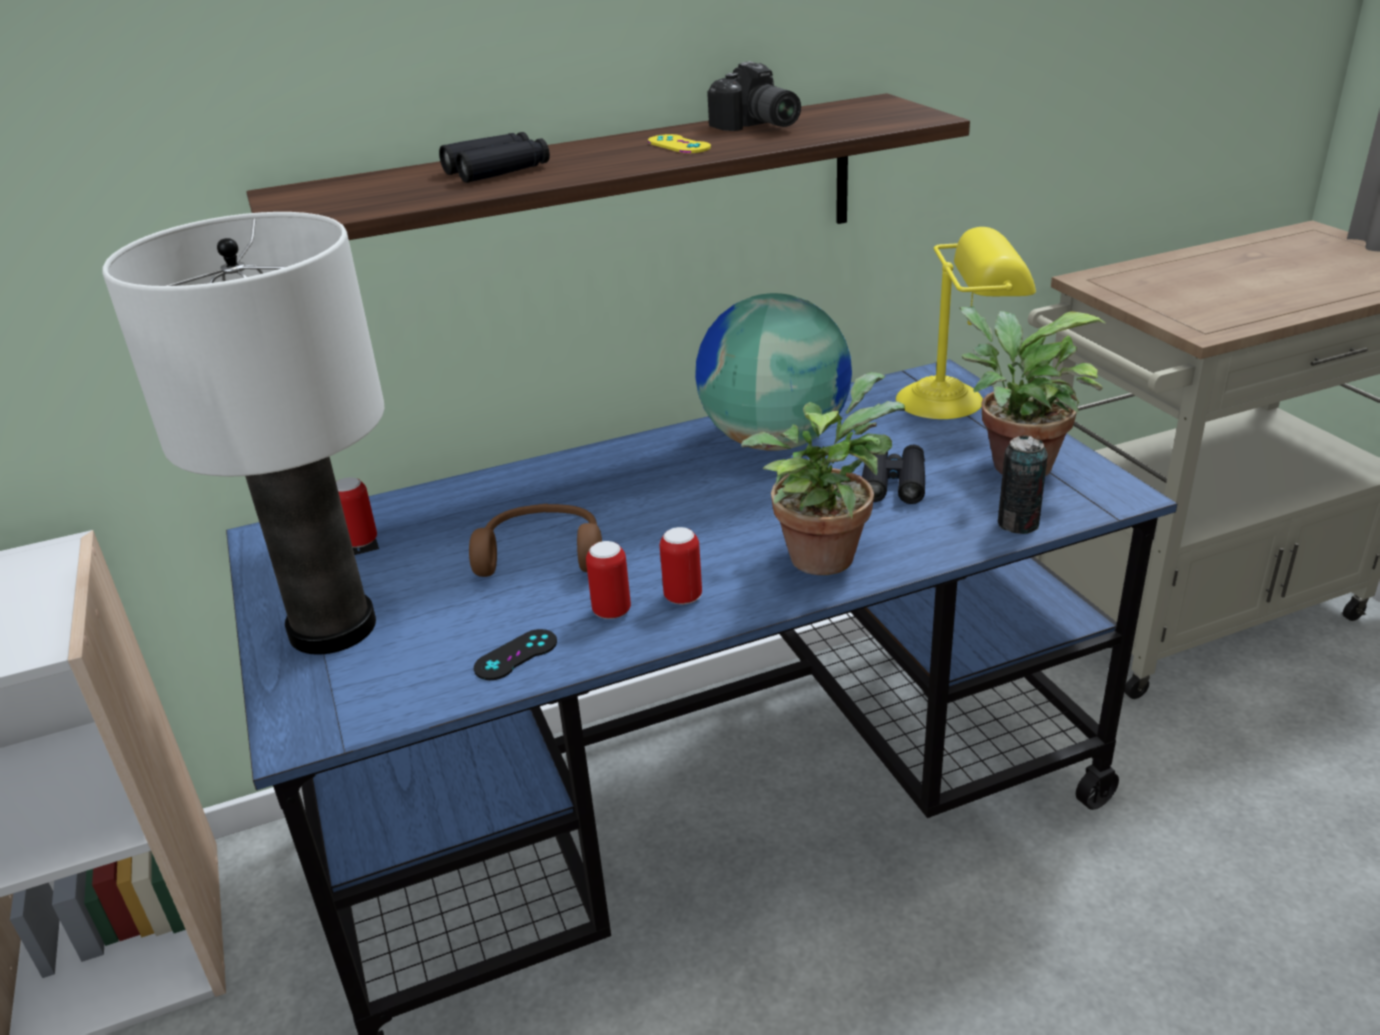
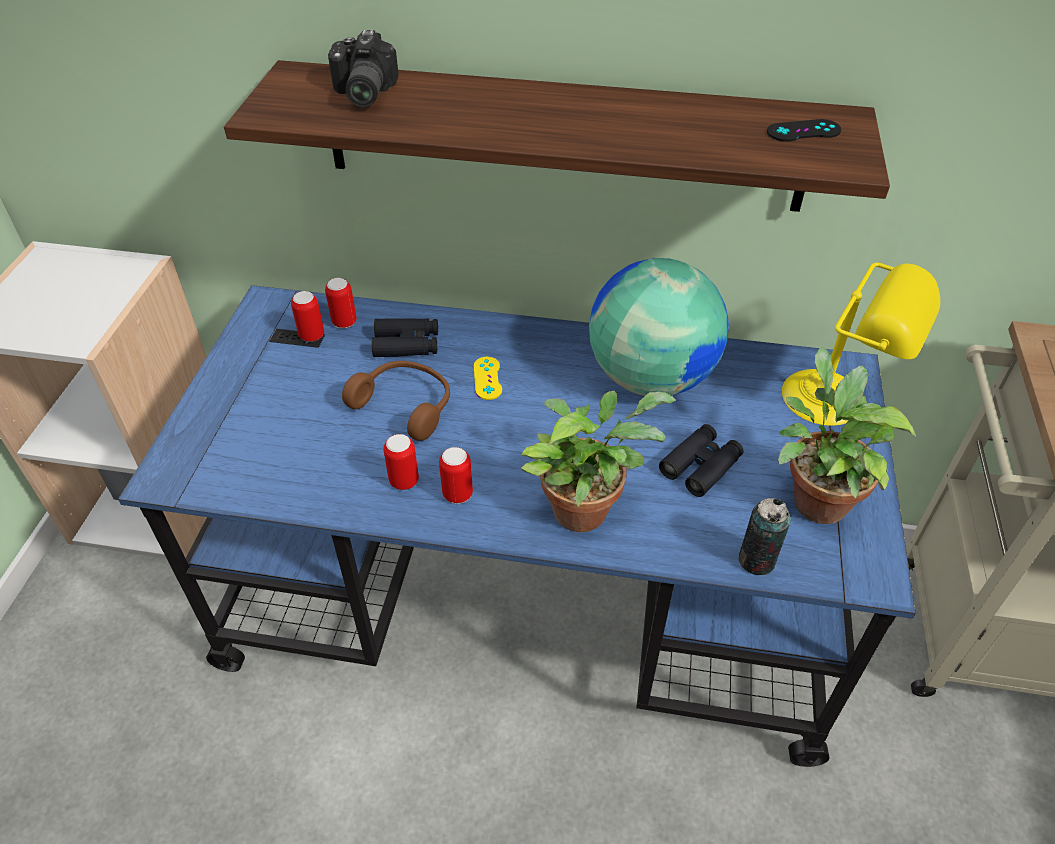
camera: 30 degrees right, 15 degrees up
white table lamp [103,212,384,655] -> none
black binoculars [439,132,550,183] -> black binoculars moved to [372,318,438,357]
black game controller [474,629,557,680] -> black game controller moved to [767,119,841,142]
yellow game controller [648,134,711,153] -> yellow game controller moved to [474,357,502,400]
camera [707,61,801,131] -> camera moved to [328,30,399,107]
none -> can [325,278,357,328]

